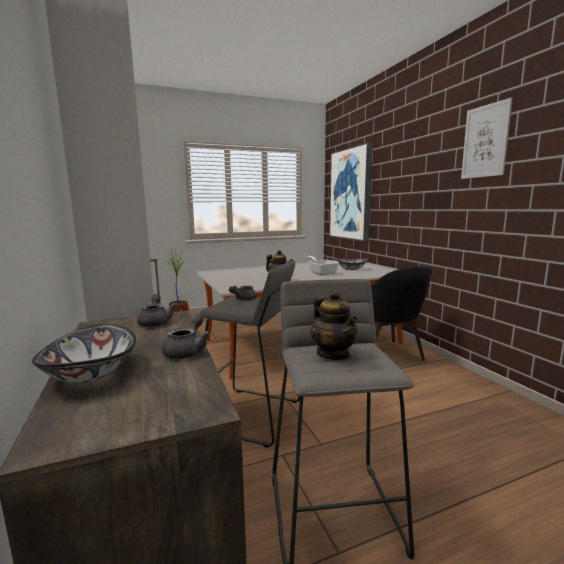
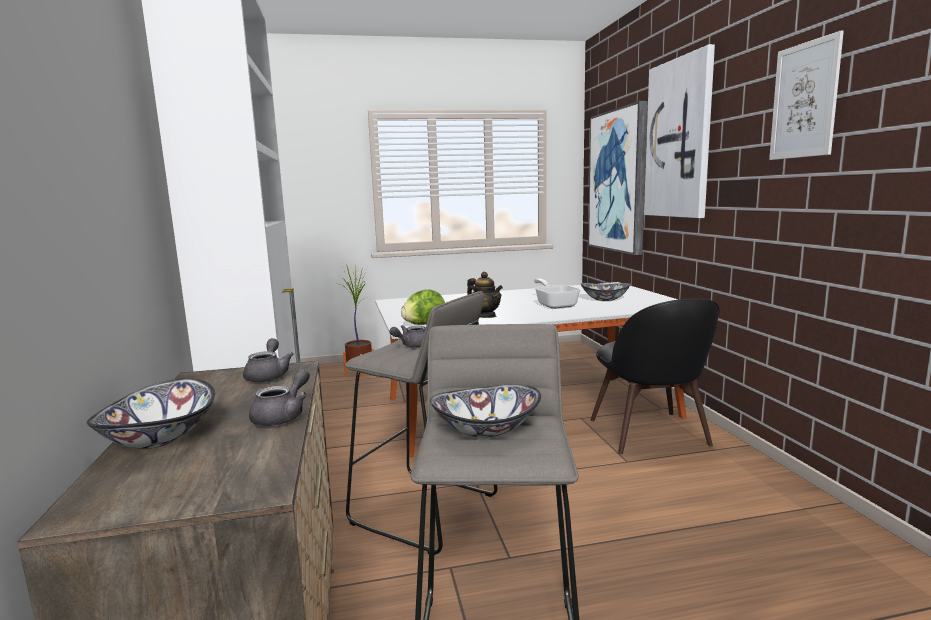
camera: 10 degrees right, 0 degrees up
teapot [311,290,358,360] -> bowl [430,384,541,438]
none -> lettuce [401,289,445,325]
none -> picture [644,44,715,218]

